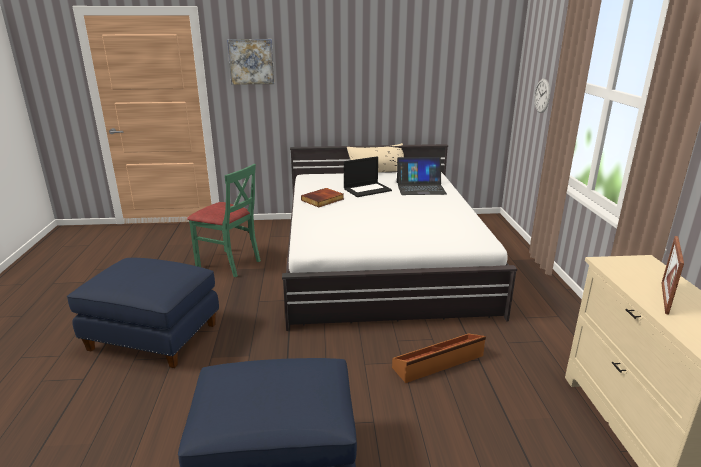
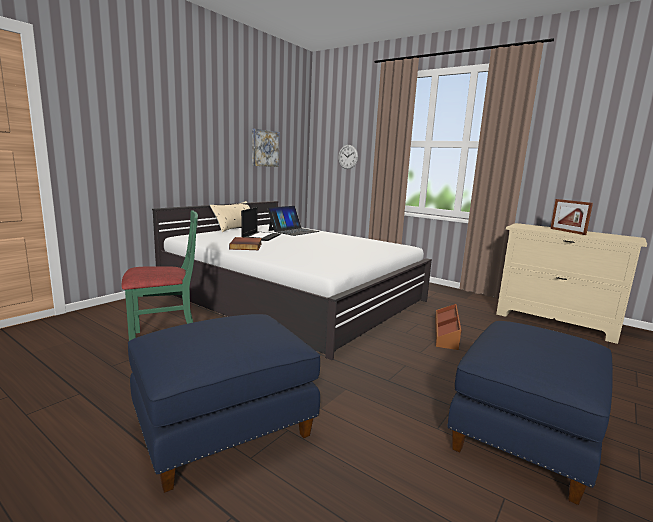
camera: 50 degrees left, 10 degrees down
picture [227,39,274,85] -> picture moved to [252,129,280,167]

